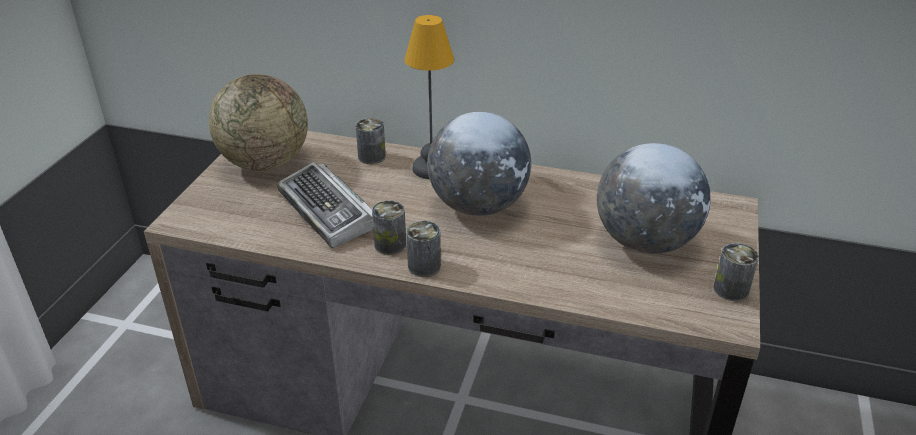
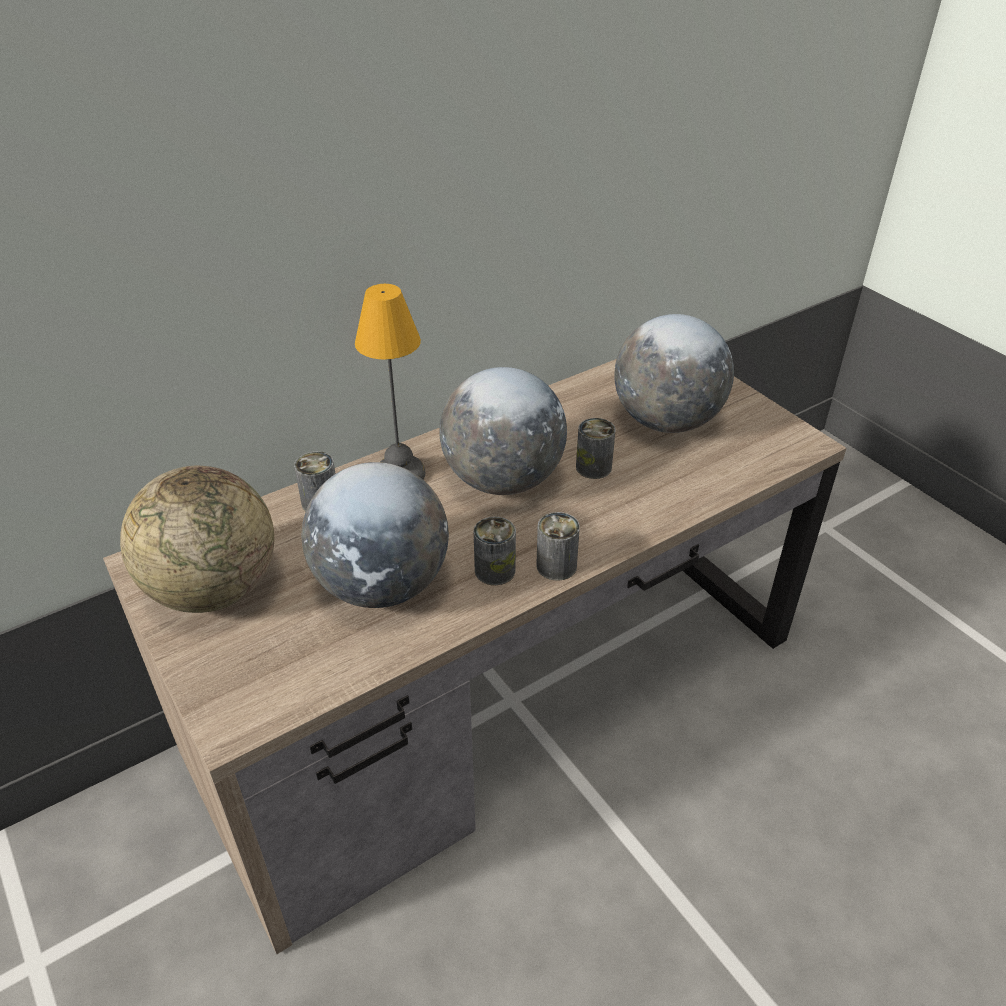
camera: 50 degrees left, 5 degrees up
keyboard [277,162,373,248] -> globe [302,462,449,608]
can [714,243,759,301] -> can moved to [576,418,616,479]

